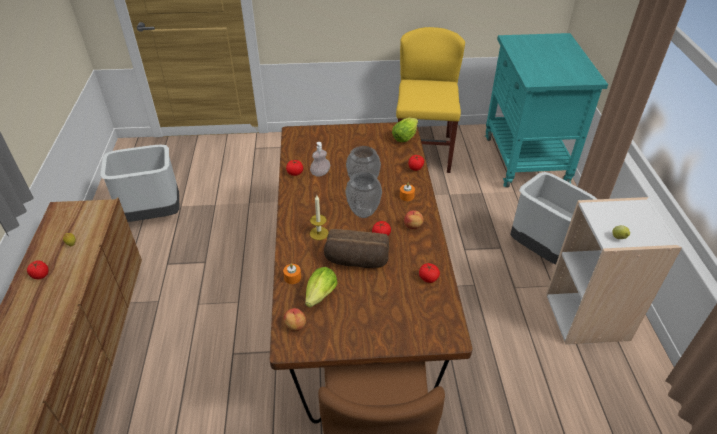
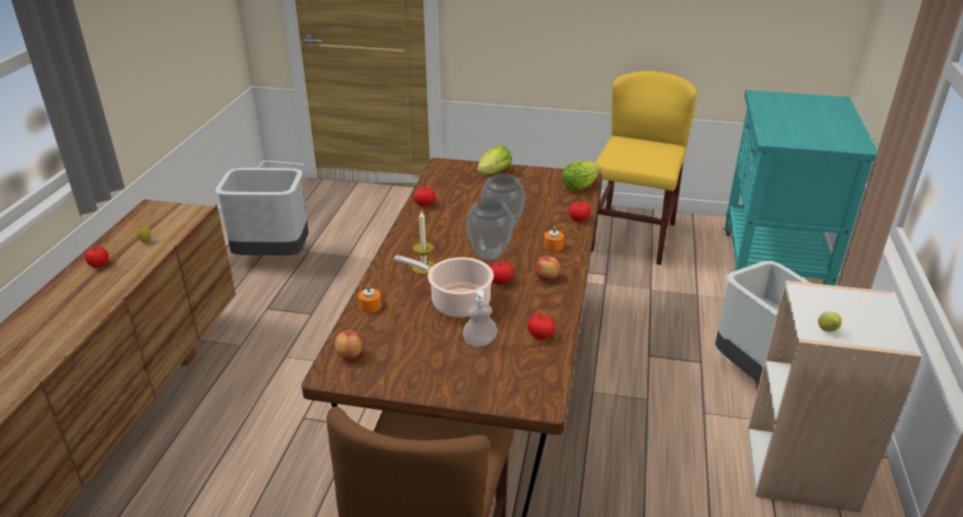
camera: 15 degrees right, 10 degrees down
lettuce [305,267,338,308] -> lettuce moved to [477,145,512,175]
soap dispenser [310,142,330,177] -> soap dispenser moved to [463,290,497,347]
bread [324,229,389,268] -> cooking pot [394,255,494,318]

